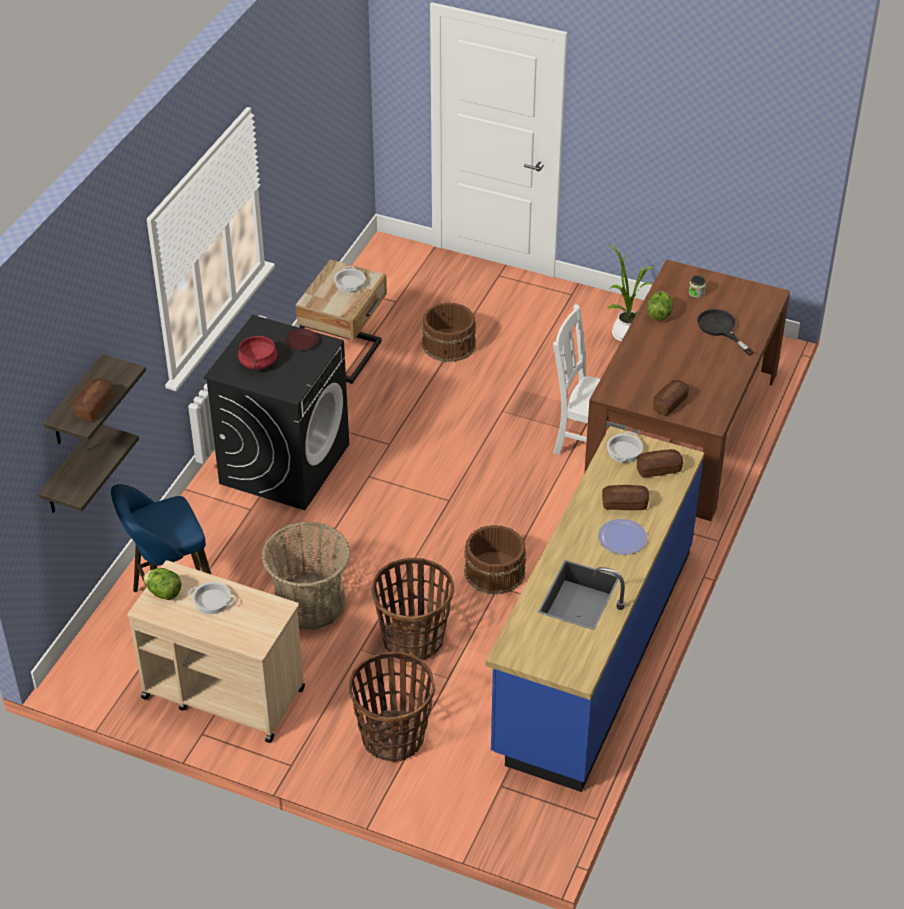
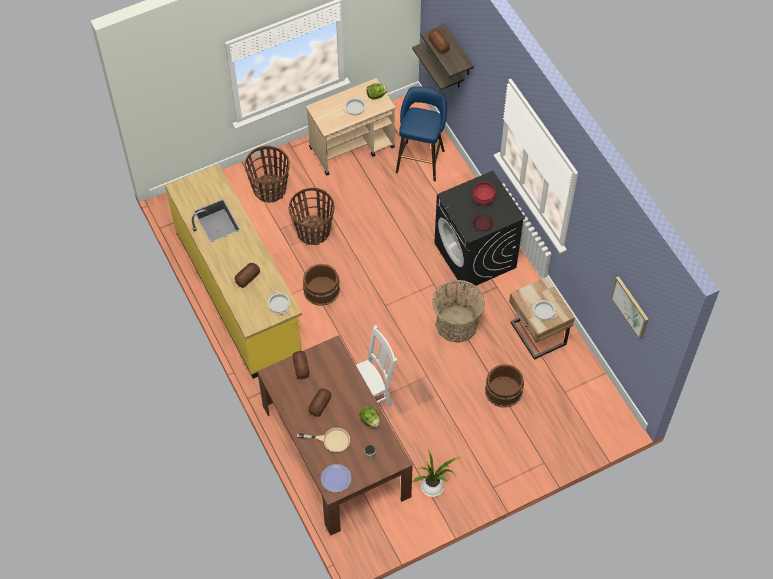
camera: 130 degrees right, 15 degrees up
basket [262,522,350,630] -> basket moved to [432,280,485,343]
blue counter [485,426,704,792] -> yellow counter [165,164,302,379]
plate [598,519,647,555] -> plate moved to [321,464,351,492]
bread [637,449,683,477] -> bread moved to [308,388,331,417]
black frying pan [697,309,754,355] -> beige frying pan [297,428,350,452]
none -> picture [611,276,649,340]

